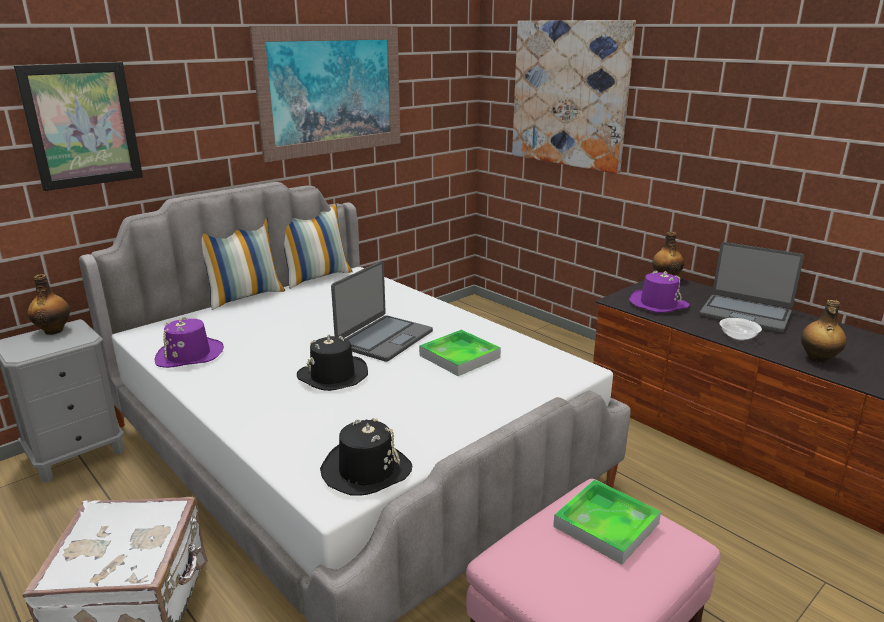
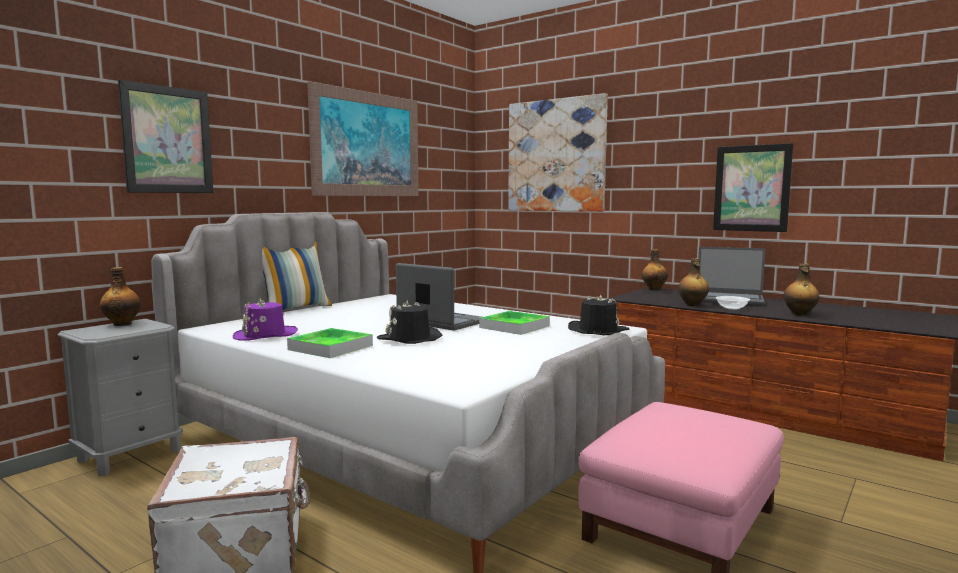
camera: 10 degrees left, 15 degrees down
pillow [284,204,353,289] -> none
black hat [320,418,412,496] -> black hat moved to [568,294,630,335]
laptop [331,261,433,362] -> laptop turned 75 degrees counterclockwise [396,263,481,330]
tray [553,479,661,564] -> tray moved to [287,328,373,358]
purple hat [629,270,690,313] -> none
none -> bottle [678,258,709,306]
none -> picture [713,143,794,232]

